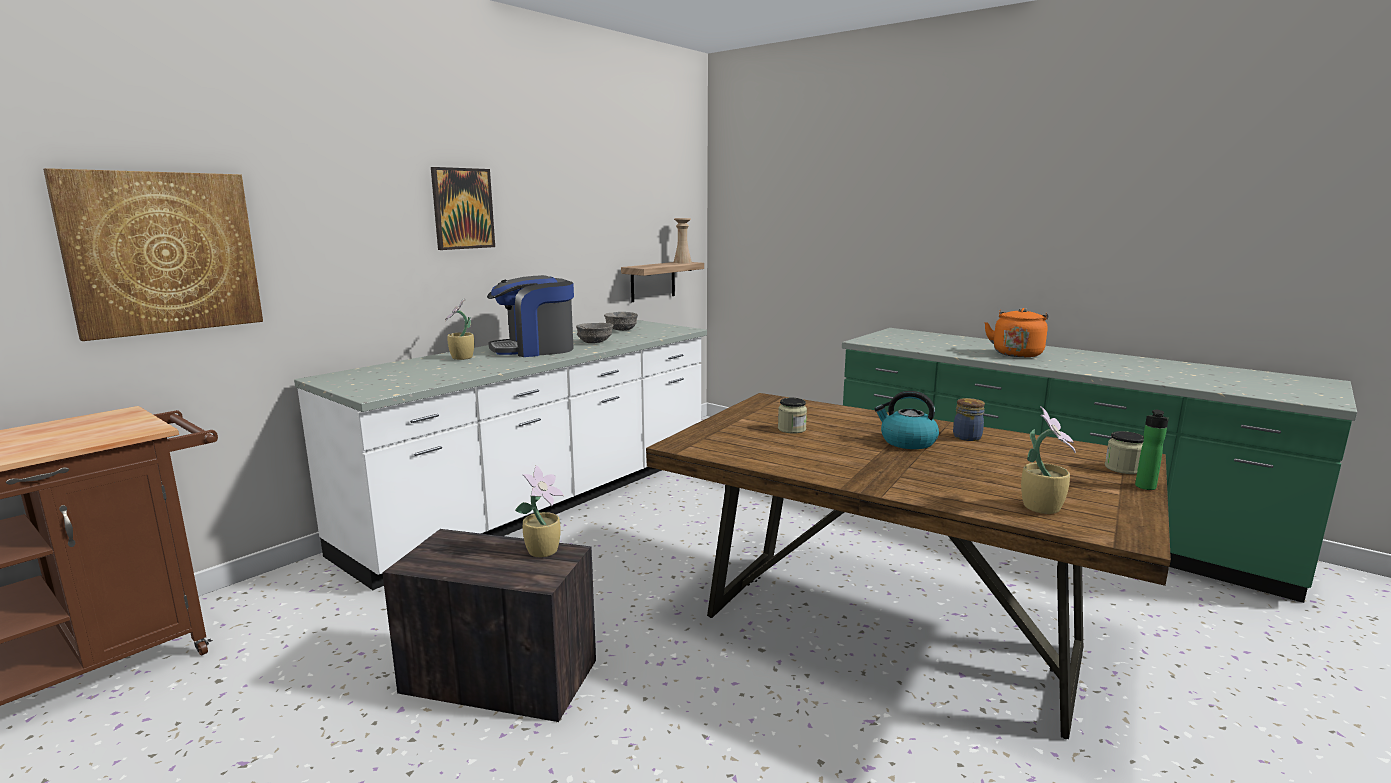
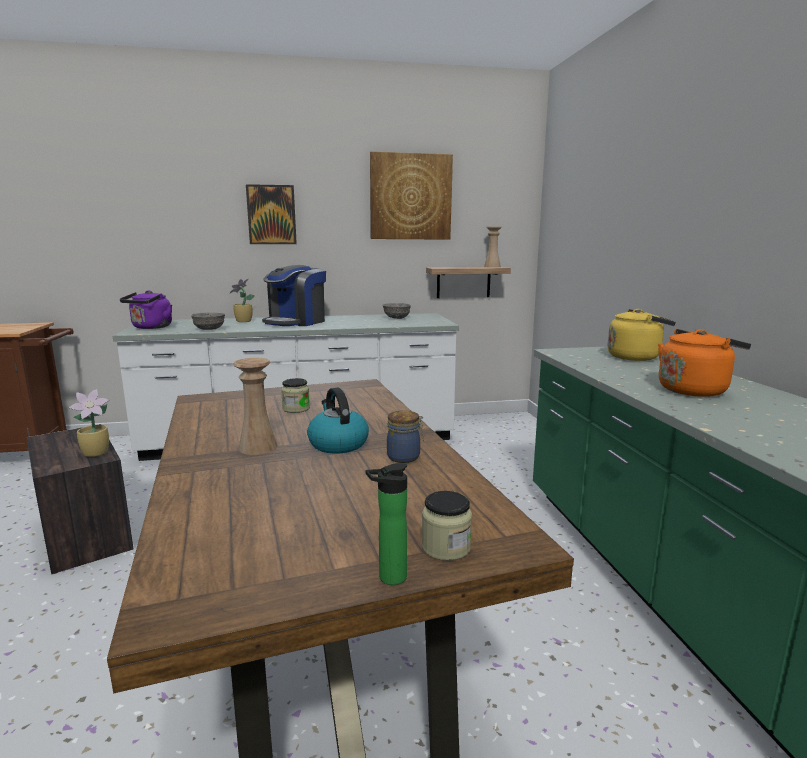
camera: 40 degrees right, 0 degrees up
picture [43,168,263,341] -> picture moved to [370,152,453,240]
coffee machine [487,275,574,357] -> coffee machine turned 75 degrees counterclockwise [262,265,326,326]
grey bowl [576,323,613,343] -> grey bowl moved to [191,313,225,330]
potted plant [1021,406,1076,514] -> none
none -> purple kettle [120,290,172,329]
none -> beige vase [233,358,278,455]
none -> yellow kettle [608,309,676,361]

